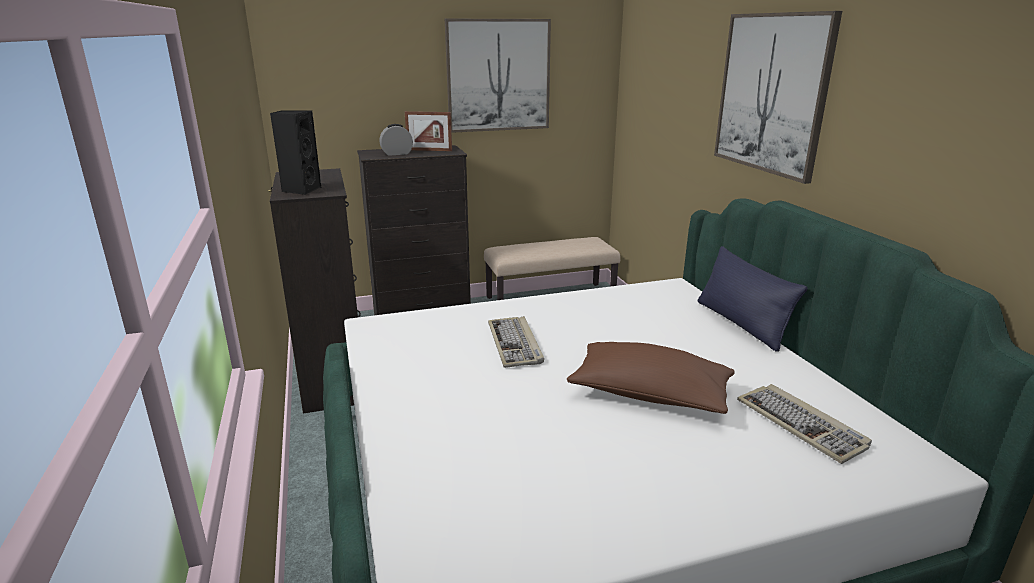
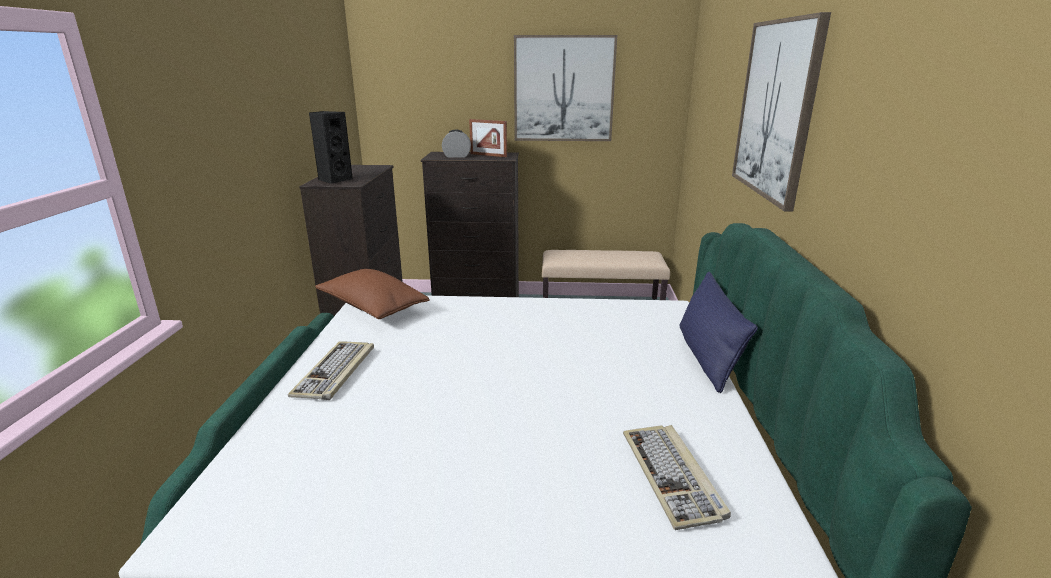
camera: 20 degrees right, 0 degrees up
keyboard [488,316,544,368] -> keyboard moved to [288,341,374,400]
brown pillow [567,342,735,414] -> brown pillow moved to [315,269,430,319]

